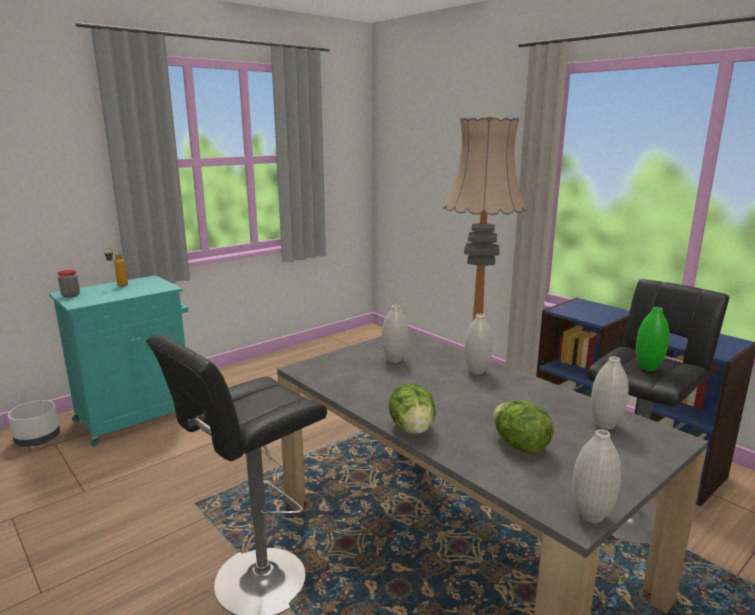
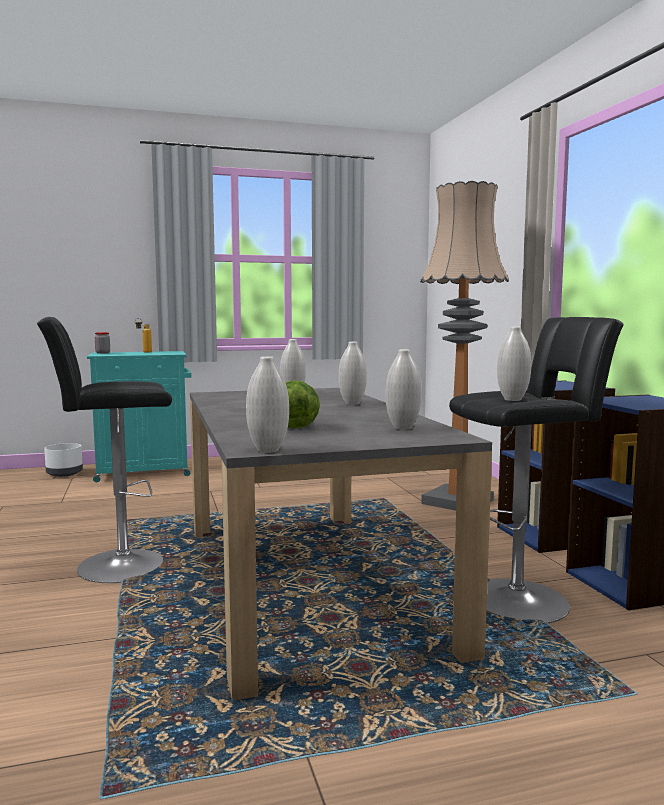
camera: 25 degrees right, 10 degrees down
lettuce [388,382,436,434] -> none
green vase [636,307,670,371] -> white vase [497,327,531,401]

